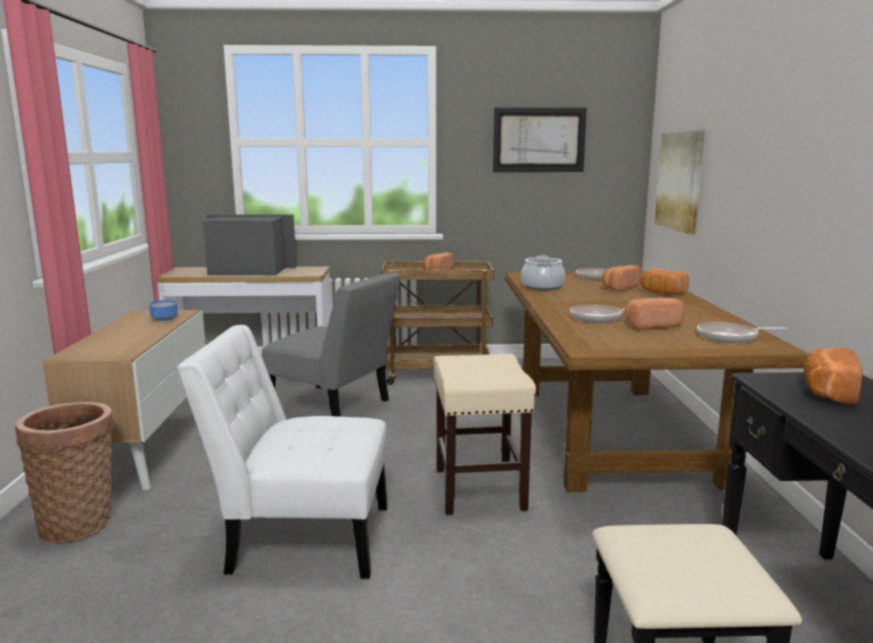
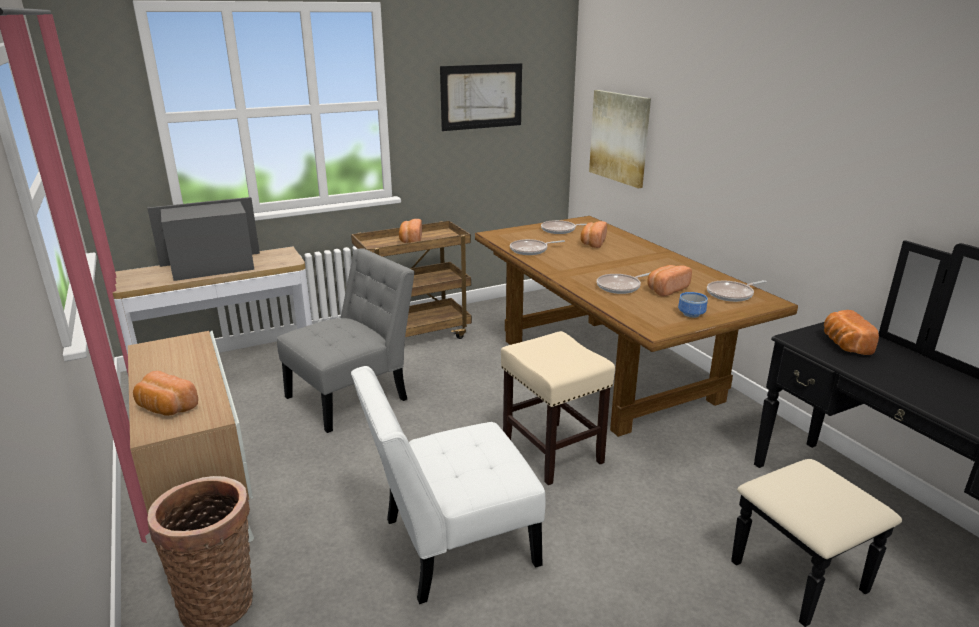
camera: 25 degrees left, 10 degrees up
bowl [149,300,178,322] -> bowl moved to [678,292,708,318]
grey chair [262,272,401,417] -> grey chair turned 45 degrees counterclockwise [277,248,415,433]
cooking pot [521,255,565,290] -> frying pan [510,239,565,255]
bread [640,268,689,295] -> bread moved to [133,371,198,416]

